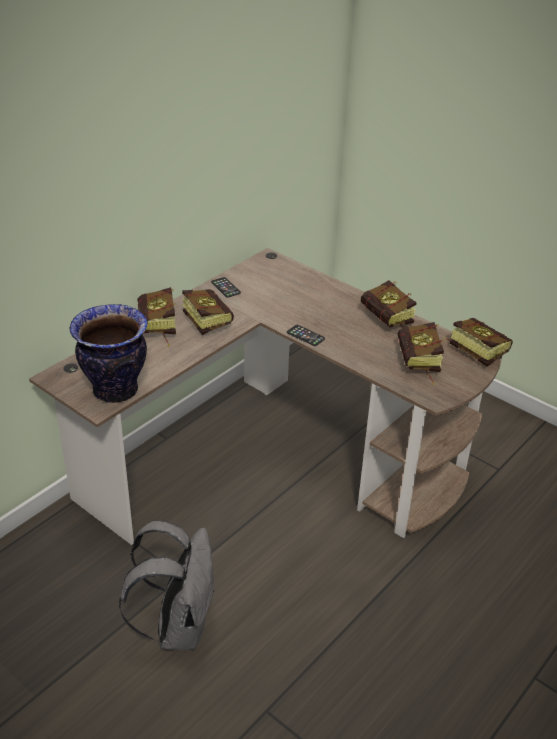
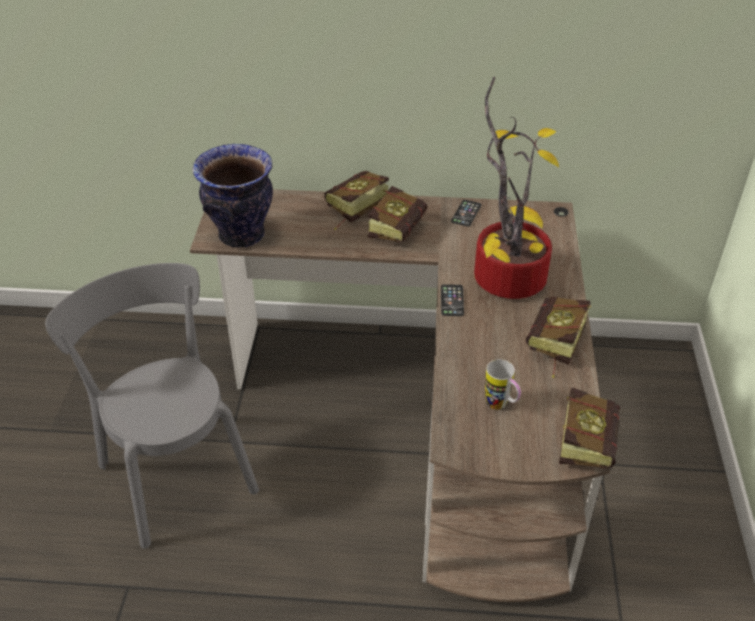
camera: 55 degrees right, 5 degrees up
grey backpack [119,521,216,650] -> grey chair [45,263,259,549]
book [398,322,444,385] -> mug [485,359,521,410]
none -> potted plant [474,77,559,299]

